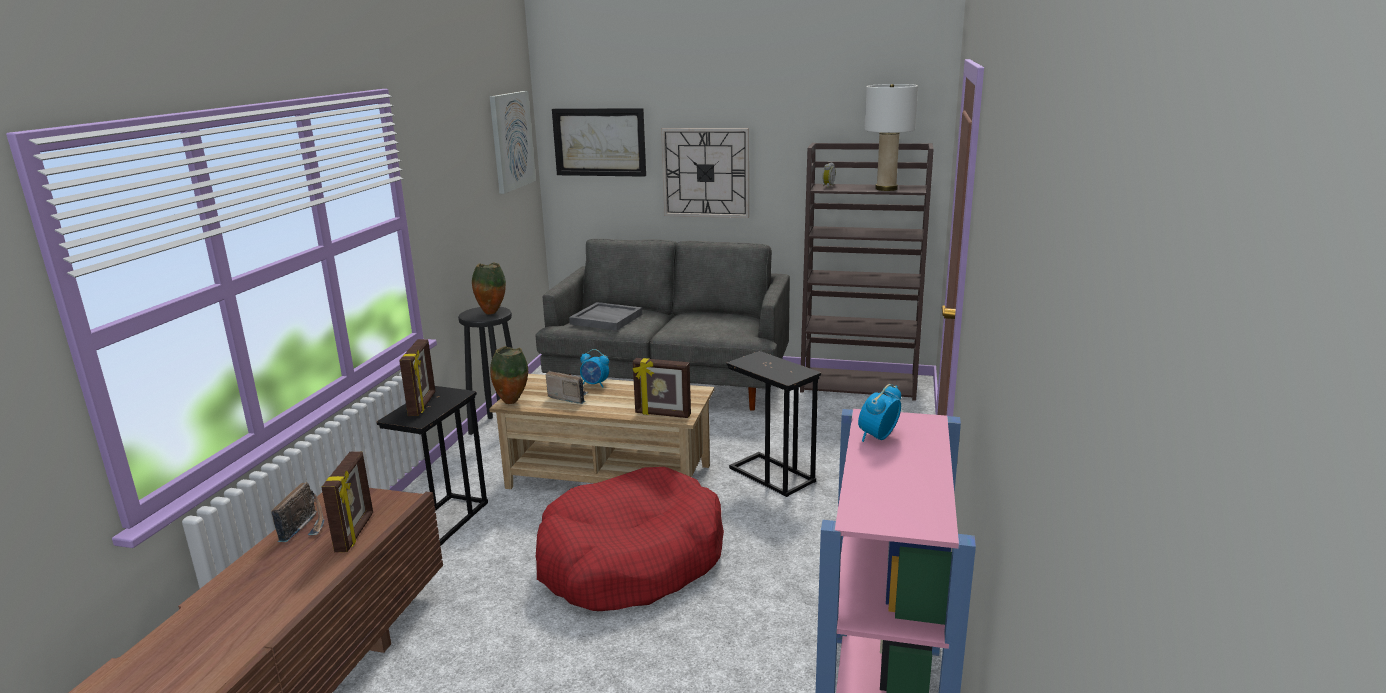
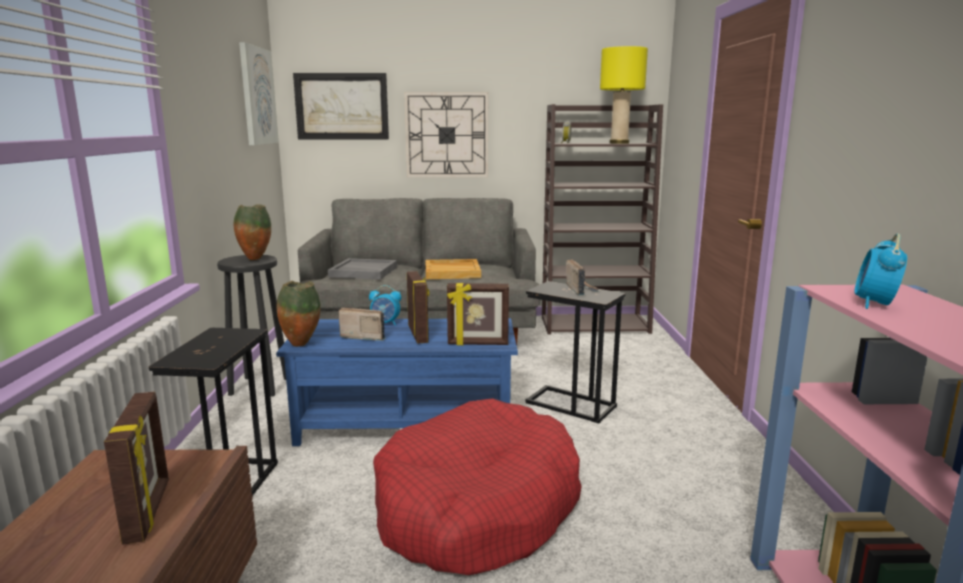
camera: 15 degrees left, 5 degrees down
radio [271,482,325,542] -> radio moved to [566,259,600,296]
picture frame [399,339,436,416] -> picture frame moved to [407,271,429,344]
beige coffee table [489,374,714,489] -> blue coffee table [276,318,518,446]
white table lamp [864,84,918,191] -> yellow table lamp [600,46,648,144]
none -> beige tray [426,259,481,279]

